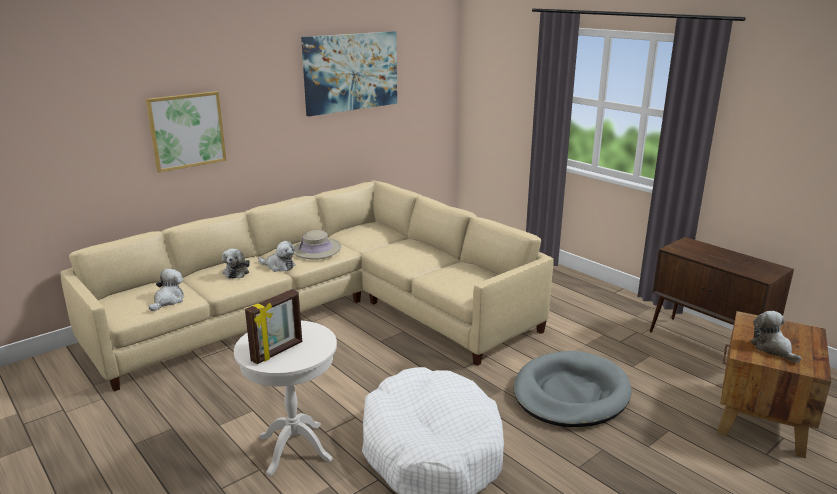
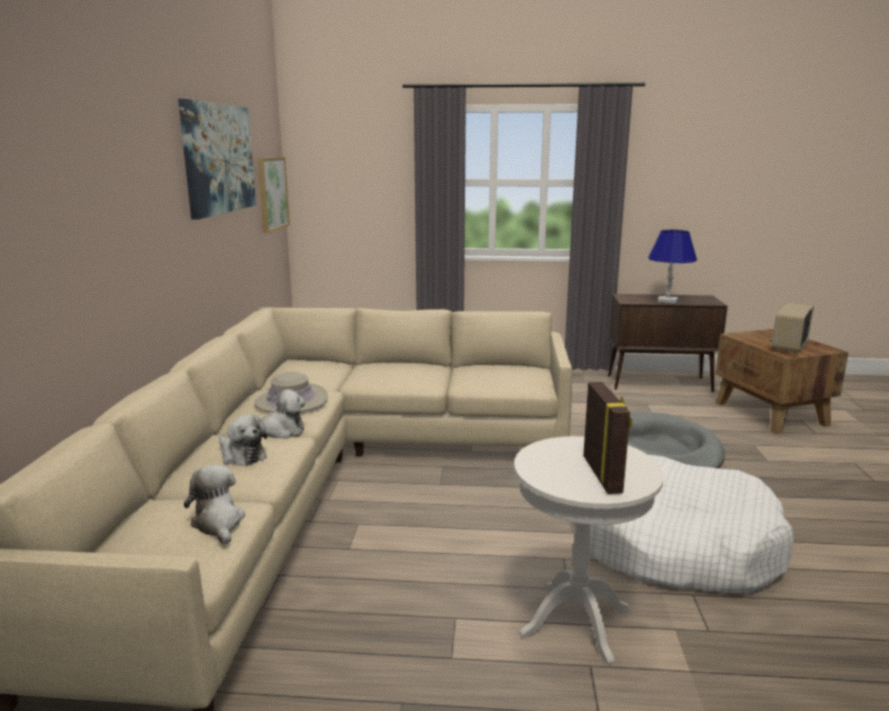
camera: 45 degrees left, 5 degrees down
picture [146,91,227,173] -> picture moved to [258,157,290,233]
plush toy [750,311,802,363] -> radio [770,303,814,353]
none -> blue table lamp [648,230,697,303]

